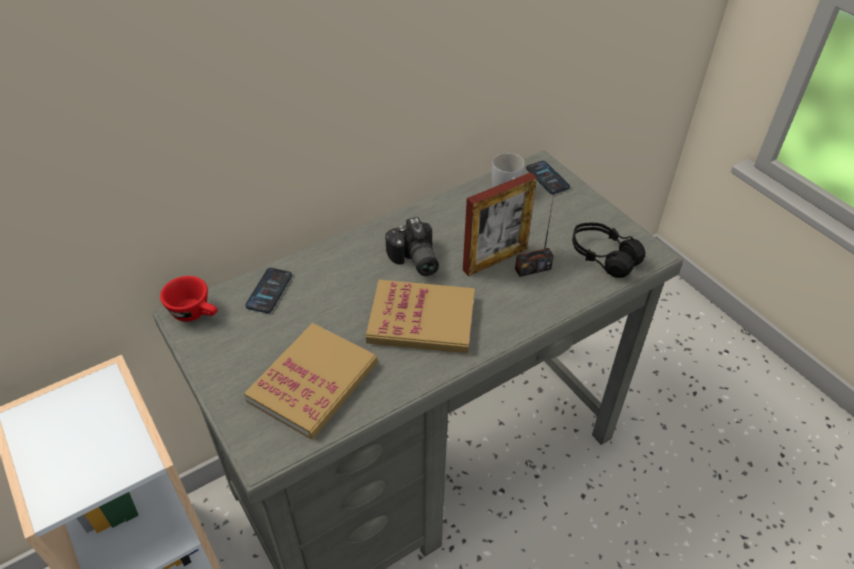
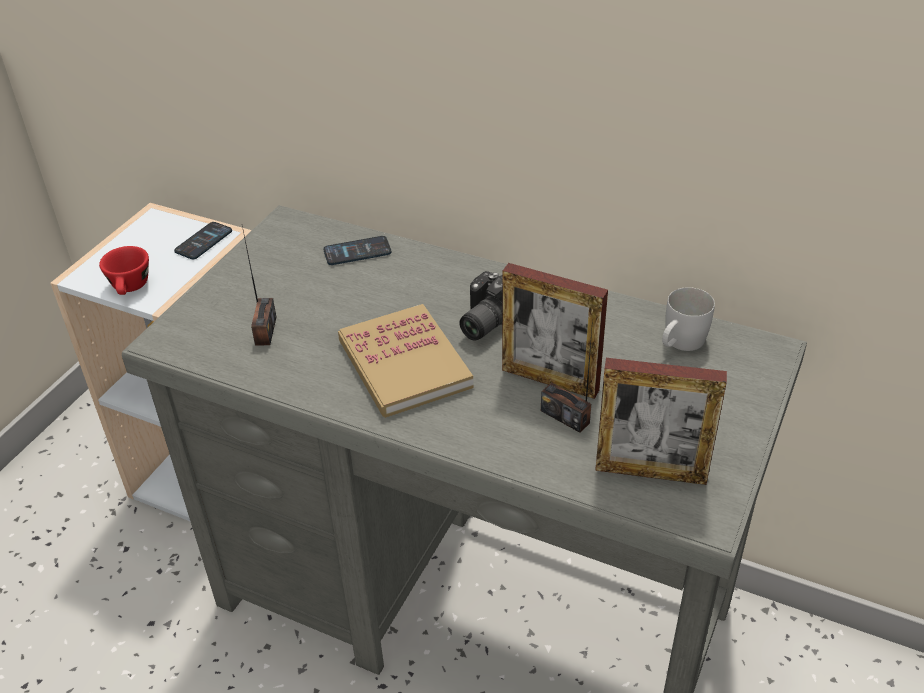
camera: 60 degrees right, 5 degrees down
red cup [160,276,218,322] -> red cup moved to [99,246,149,295]
book [244,323,377,439] -> radio [242,226,276,346]
phone [526,161,570,194] -> phone moved to [174,222,232,259]
black headphones [572,223,645,278] -> picture frame [595,358,727,485]

